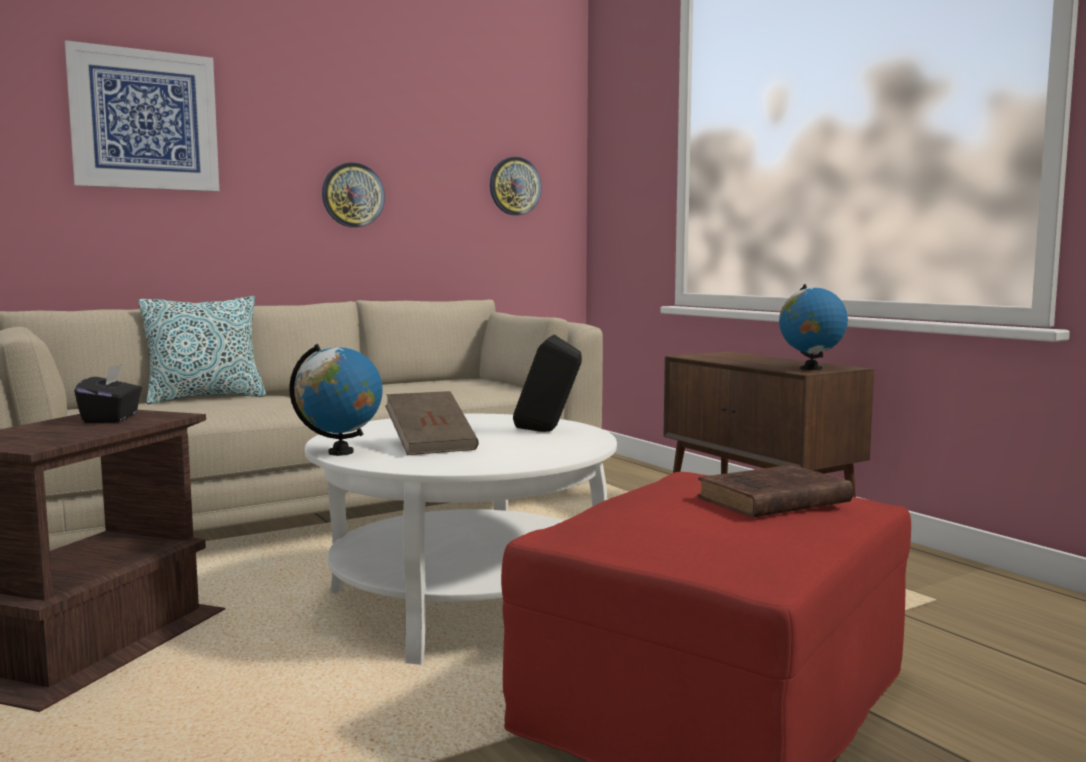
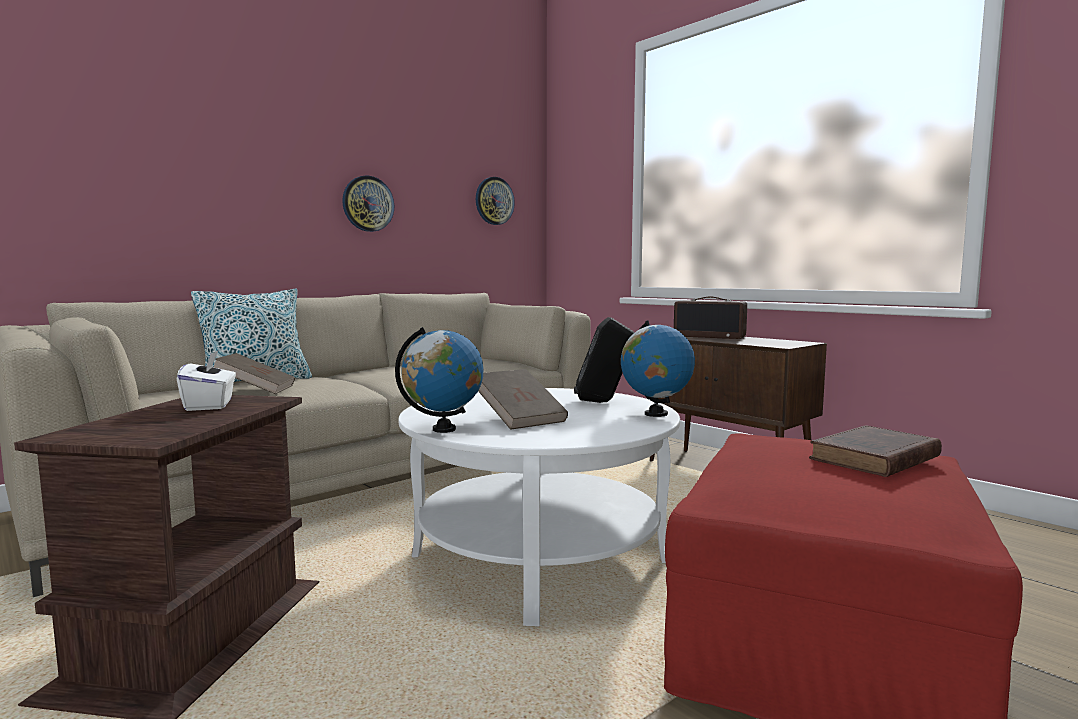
camera: 10 degrees left, 0 degrees up
picture [65,40,219,192] -> none
black tissue box [74,364,142,423] -> white tissue box [177,351,236,411]
globe [779,284,848,370] -> globe moved to [621,321,695,417]
none -> brown book [213,353,295,394]
none -> radio [674,296,747,339]

